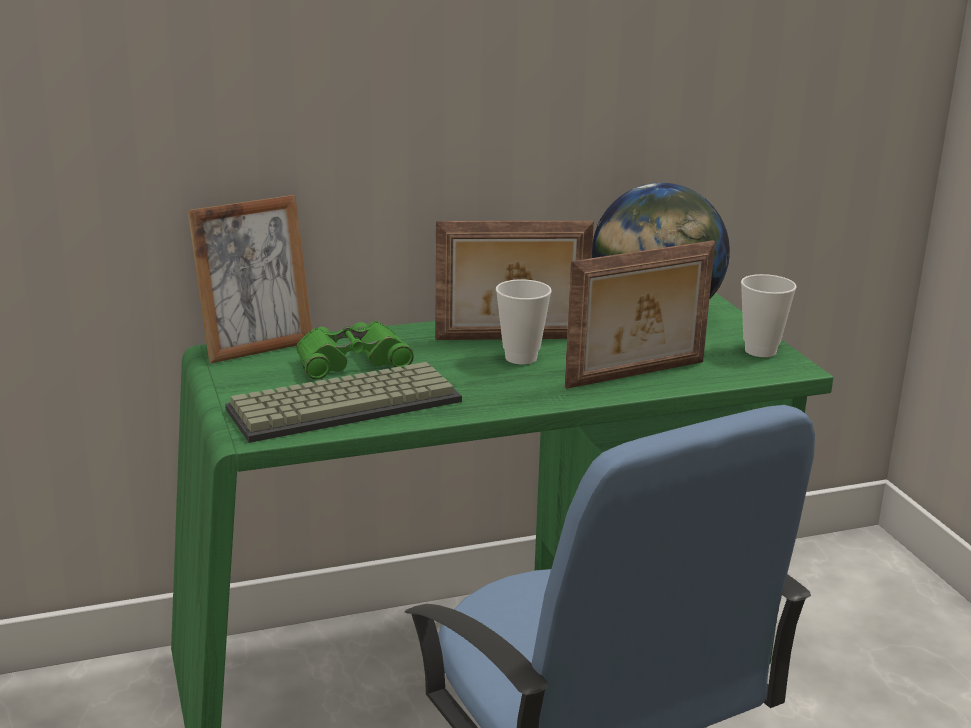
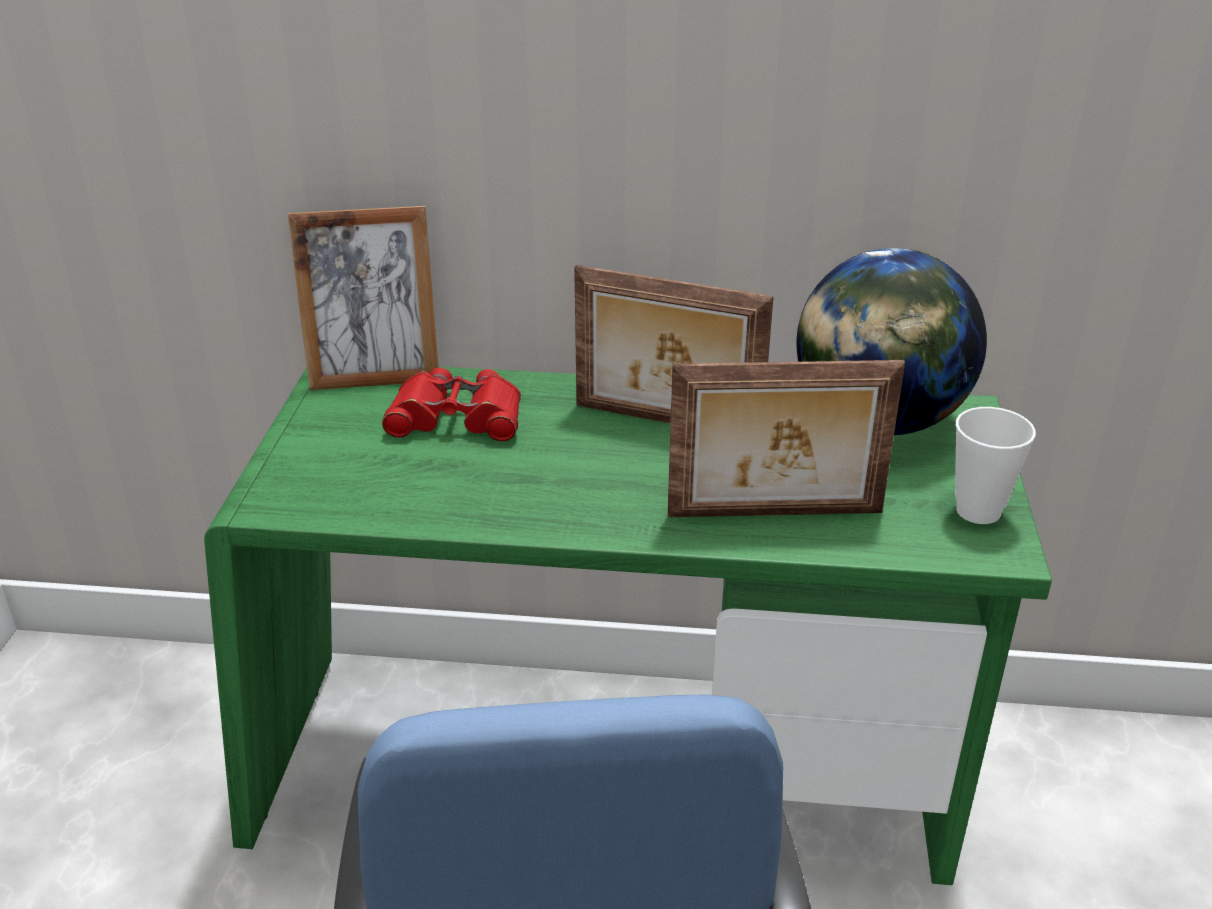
camera: 25 degrees right, 10 degrees up
keyboard [225,362,462,443] -> none
green binoculars [296,321,414,380] -> red binoculars [382,368,521,442]
cup [496,279,552,364] -> none

